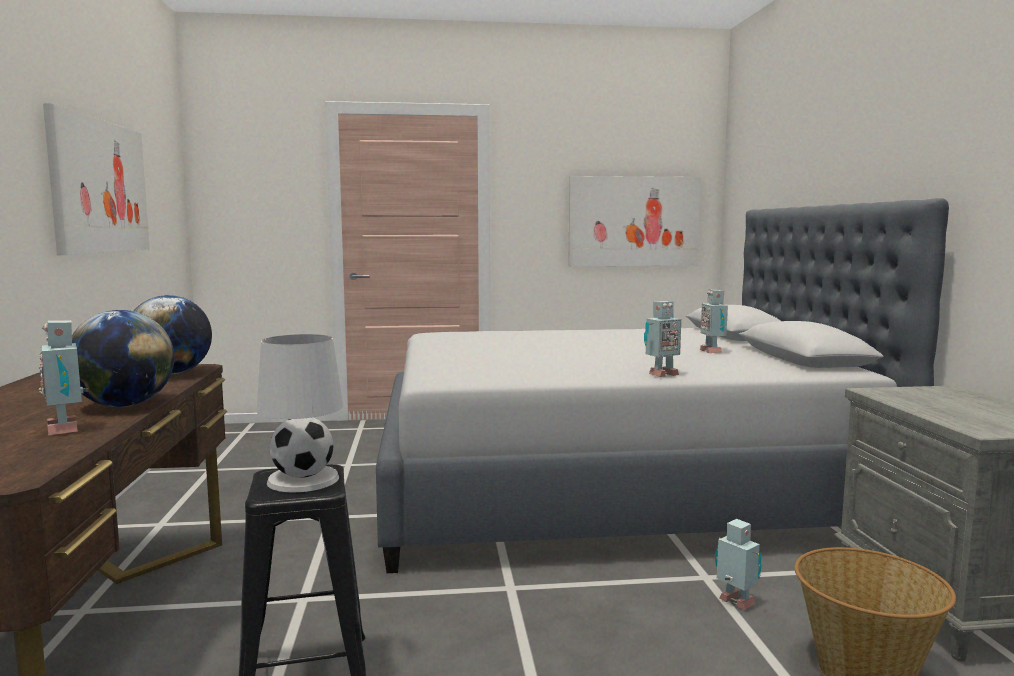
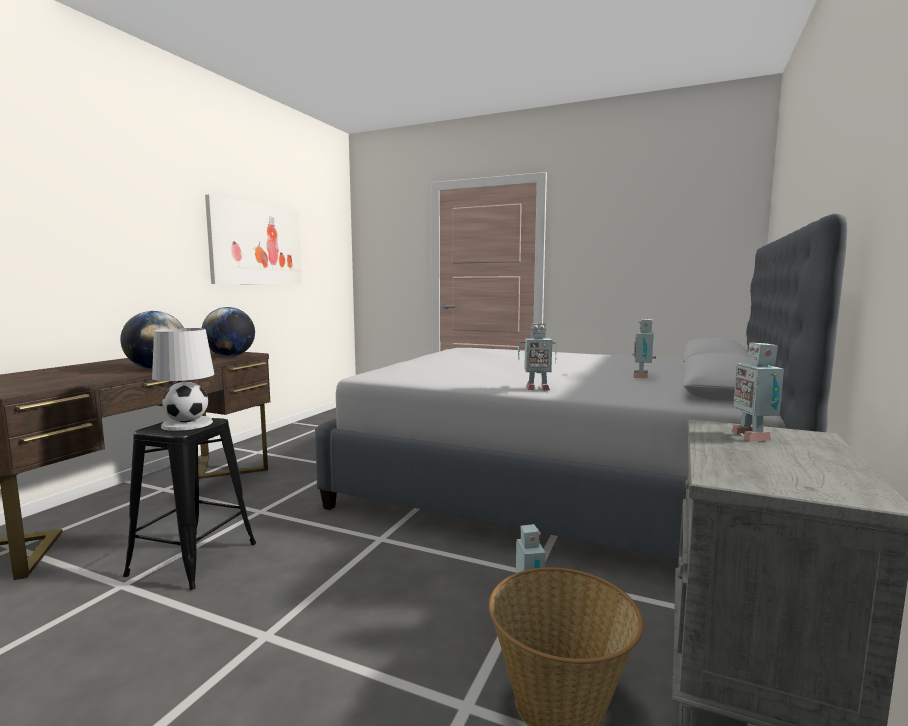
camera: 30 degrees right, 0 degrees up
toy robot [39,320,88,436] -> toy robot moved to [732,343,784,441]
picture [568,176,701,266] -> none

